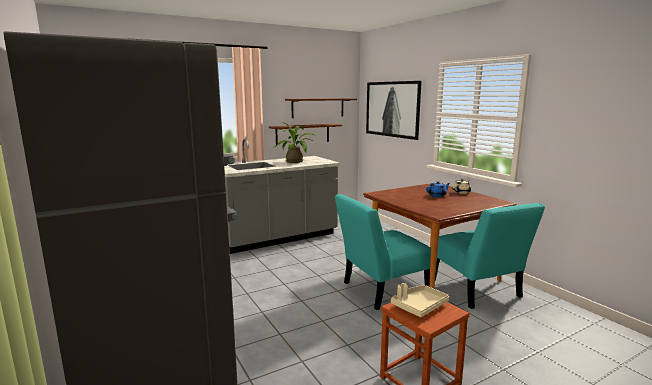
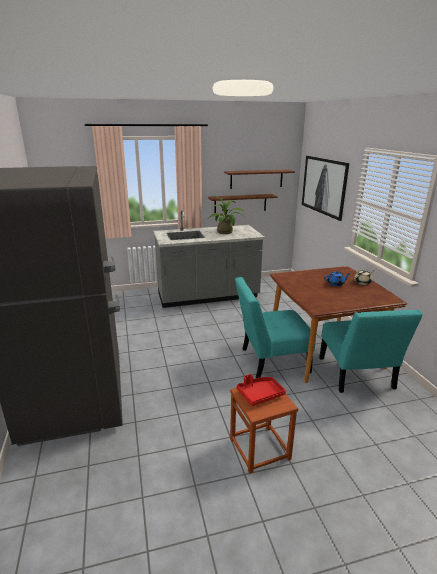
camera: 15 degrees right, 10 degrees up
beige tray [391,283,449,317] -> red tray [237,374,286,406]

